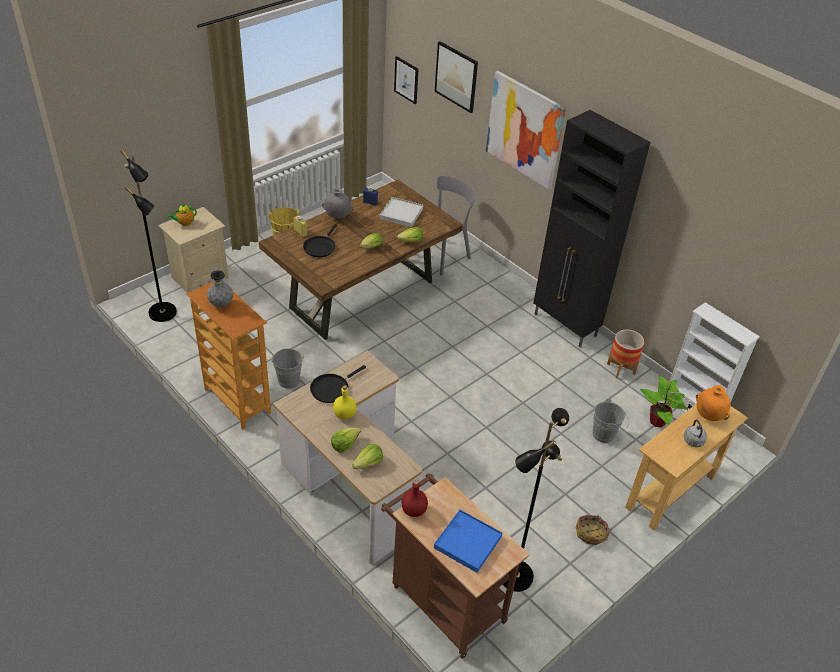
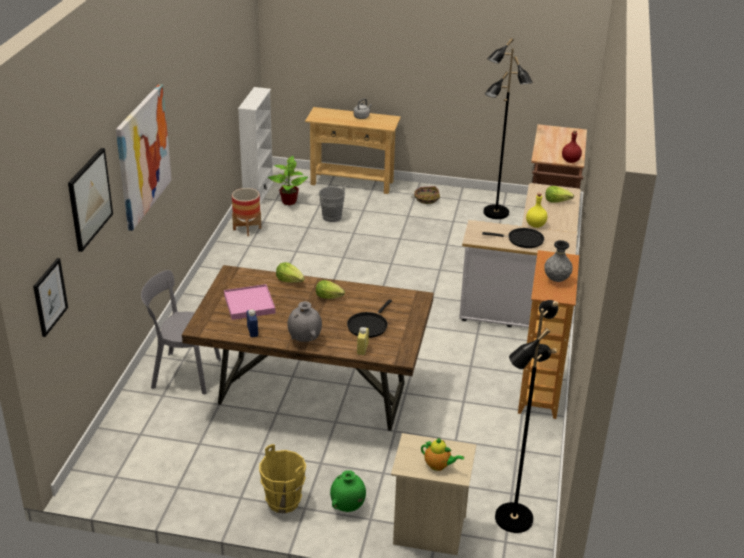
camera: 125 degrees left, 10 degrees down
grey bucket [271,348,304,389] -> none
black frying pan [303,224,337,257] -> black frying pan turned 135 degrees clockwise [347,299,392,338]
lettuce [331,427,361,453] -> none
white tray [379,197,423,227] -> pink tray [224,284,276,320]
blue tray [434,510,502,573] -> none
black cabinet [533,110,650,347] -> none
orange vase [696,385,731,421] -> none
none -> green vase [330,470,366,512]

